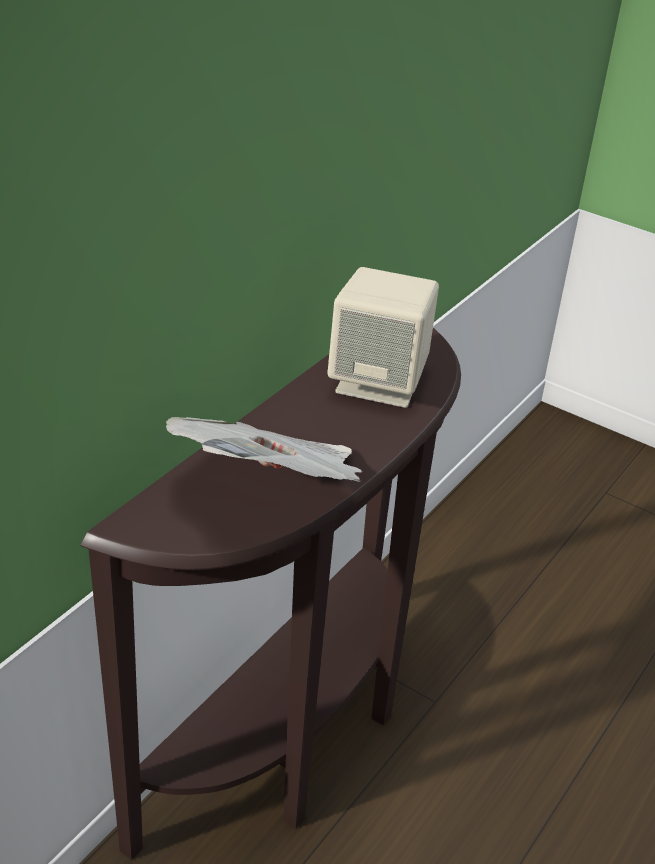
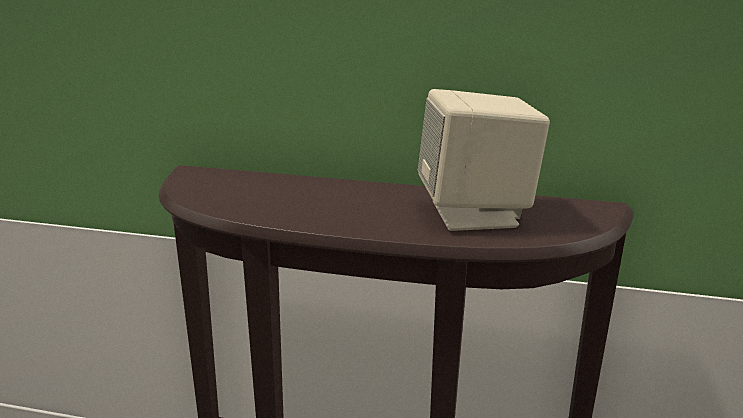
camera: 70 degrees right, 15 degrees down
newspaper [166,417,362,482] -> none

